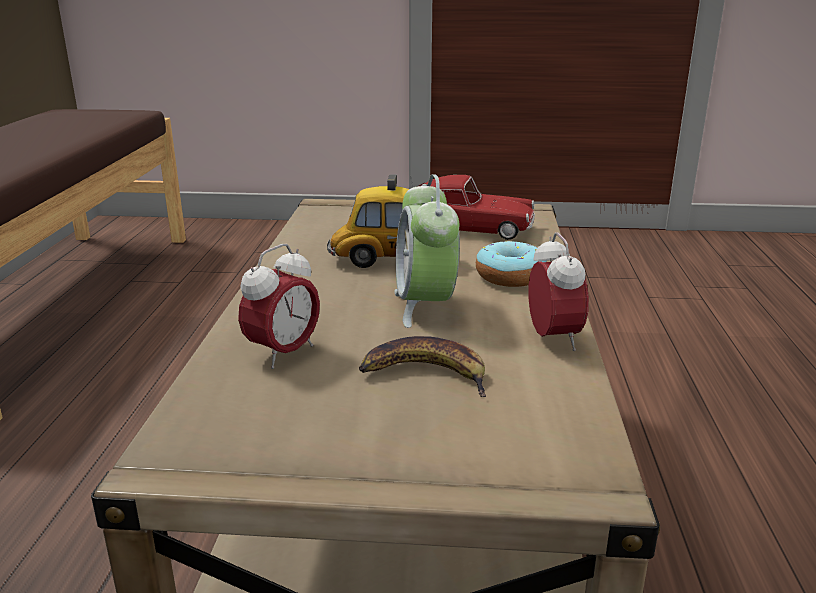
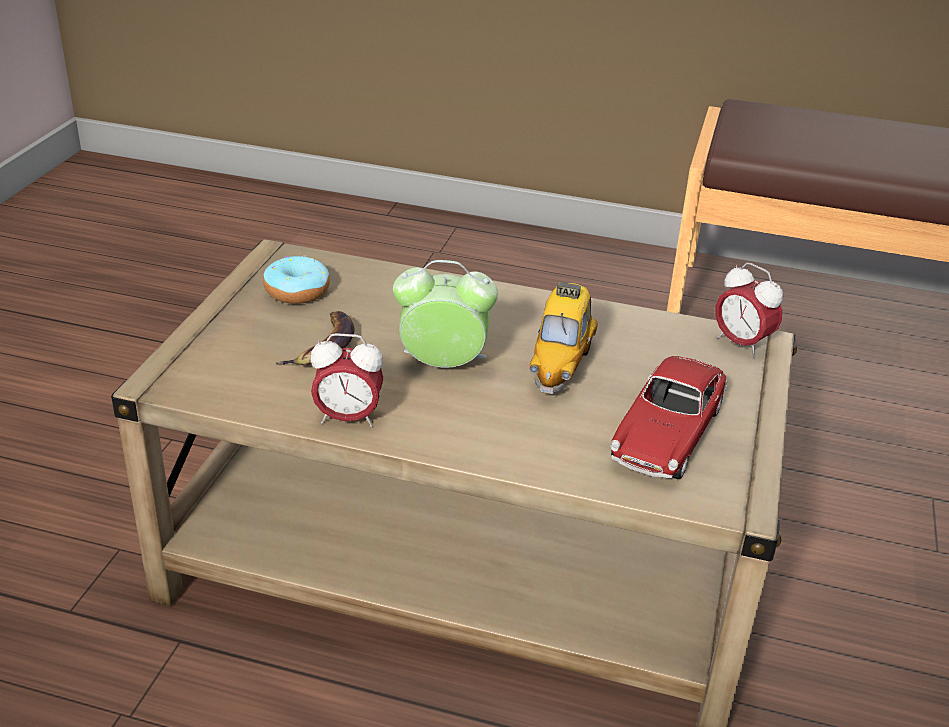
camera: 100 degrees right, 10 degrees up
alarm clock [238,244,320,369] -> alarm clock moved to [716,262,783,357]
donut [476,241,547,287] -> donut moved to [263,256,330,304]

